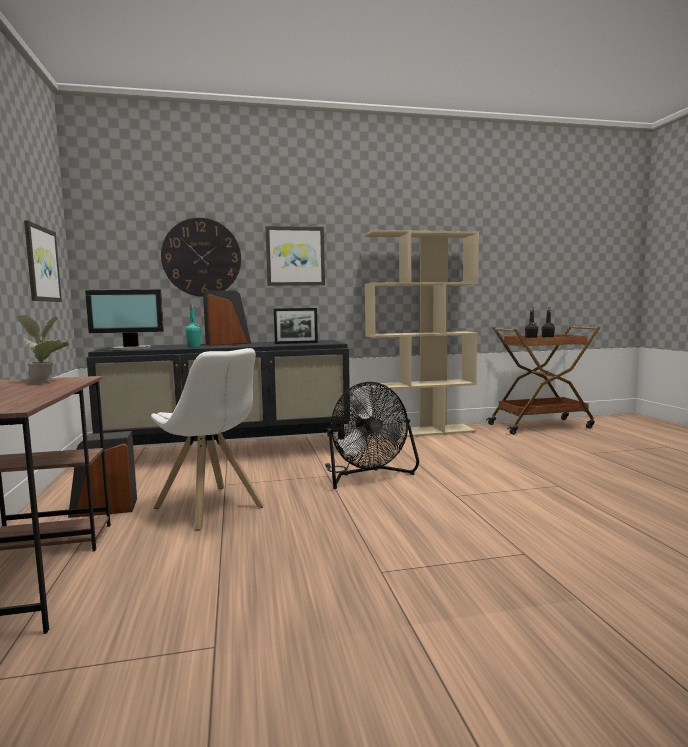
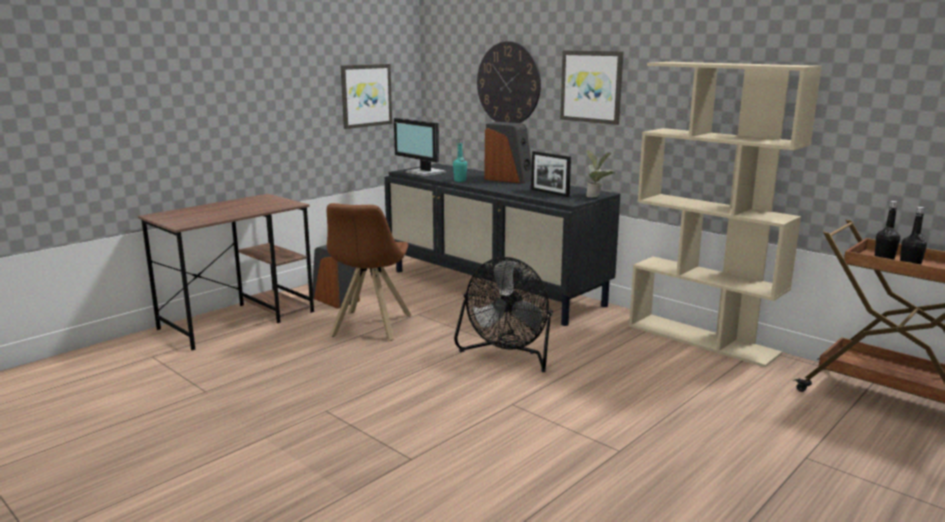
camera: 55 degrees right, 10 degrees up
potted plant [17,315,69,384] -> potted plant moved to [585,151,615,198]
white chair [151,348,264,531] -> brown chair [326,203,412,341]

